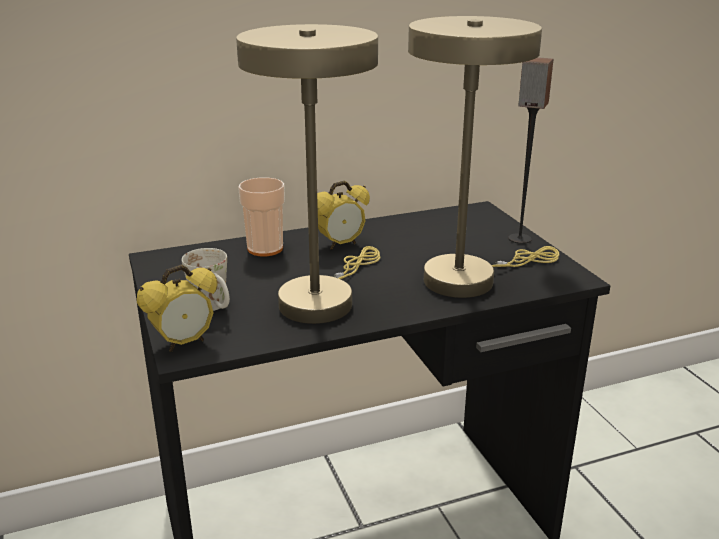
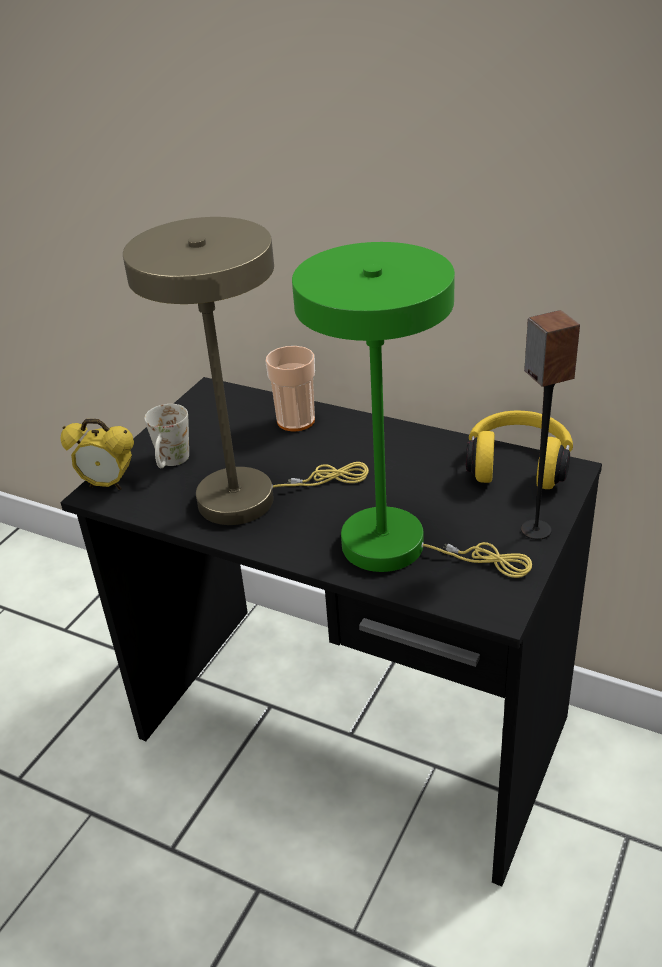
camera: 50 degrees right, 10 degrees up
alarm clock [317,181,370,250] -> none
beige table lamp [408,16,559,298] -> green table lamp [292,242,532,578]
none -> yellow headphones [466,410,573,489]

